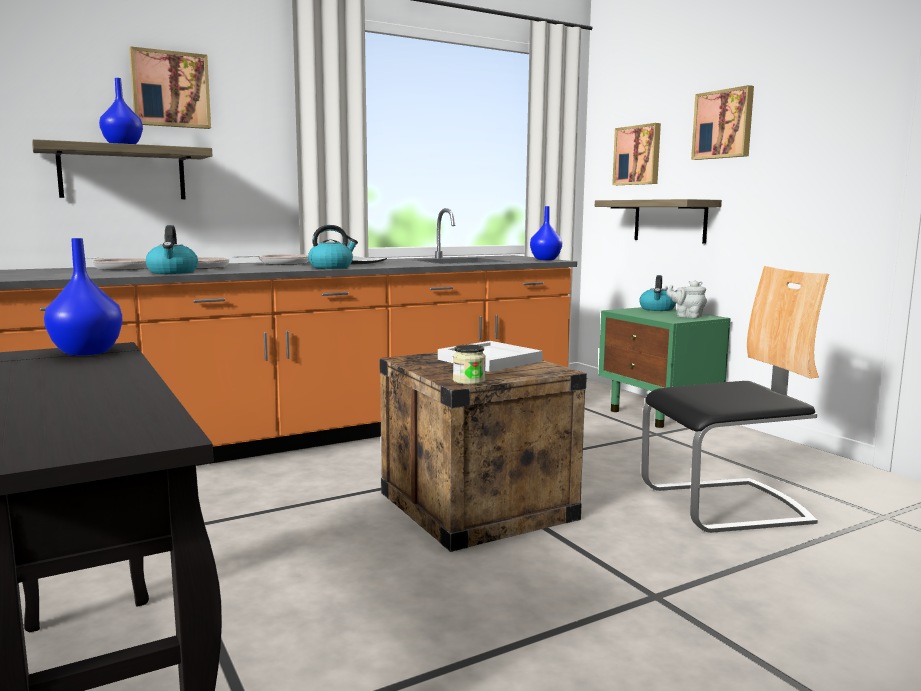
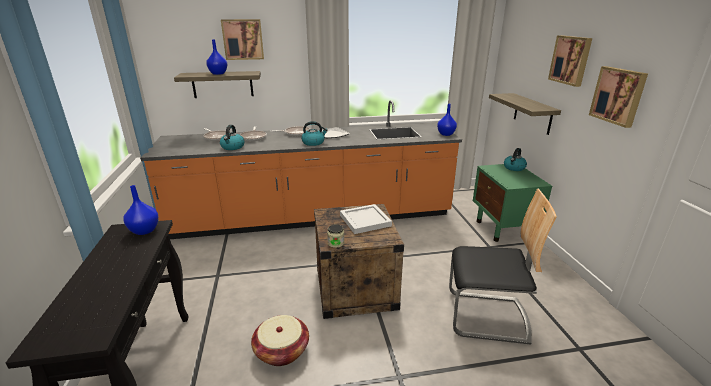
camera: 20 degrees right, 15 degrees up
picture [612,123,661,185] -> picture moved to [589,66,648,128]
grey teapot [667,281,707,318] -> none
none -> basket [251,315,309,366]

